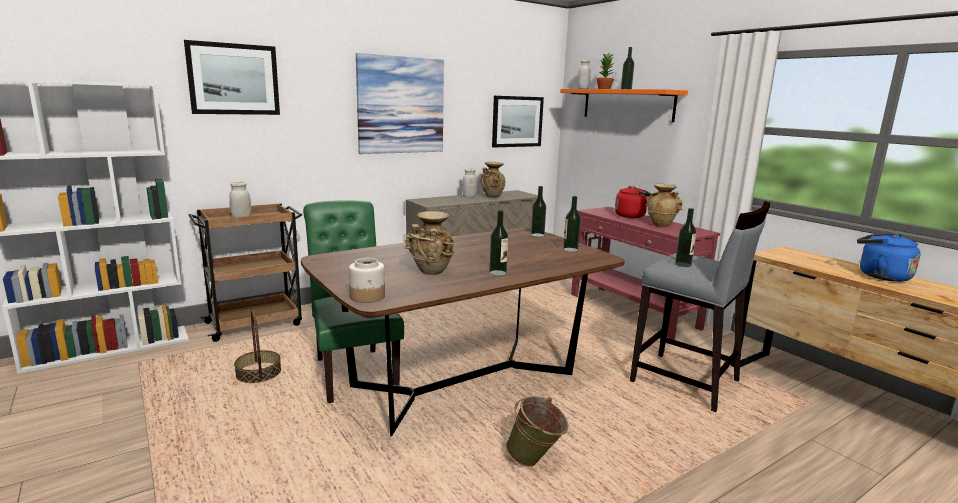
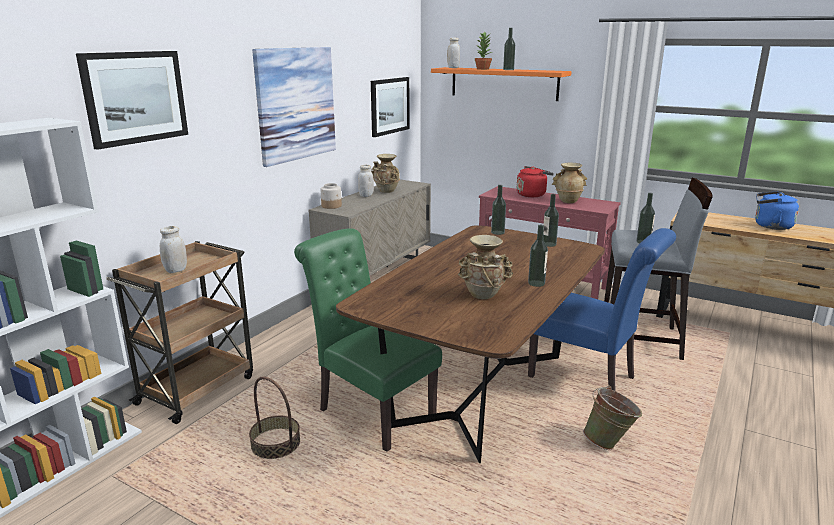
camera: 25 degrees left, 5 degrees up
jar [349,258,385,303] -> jar moved to [320,183,342,209]
none -> blue chair [528,228,676,391]

